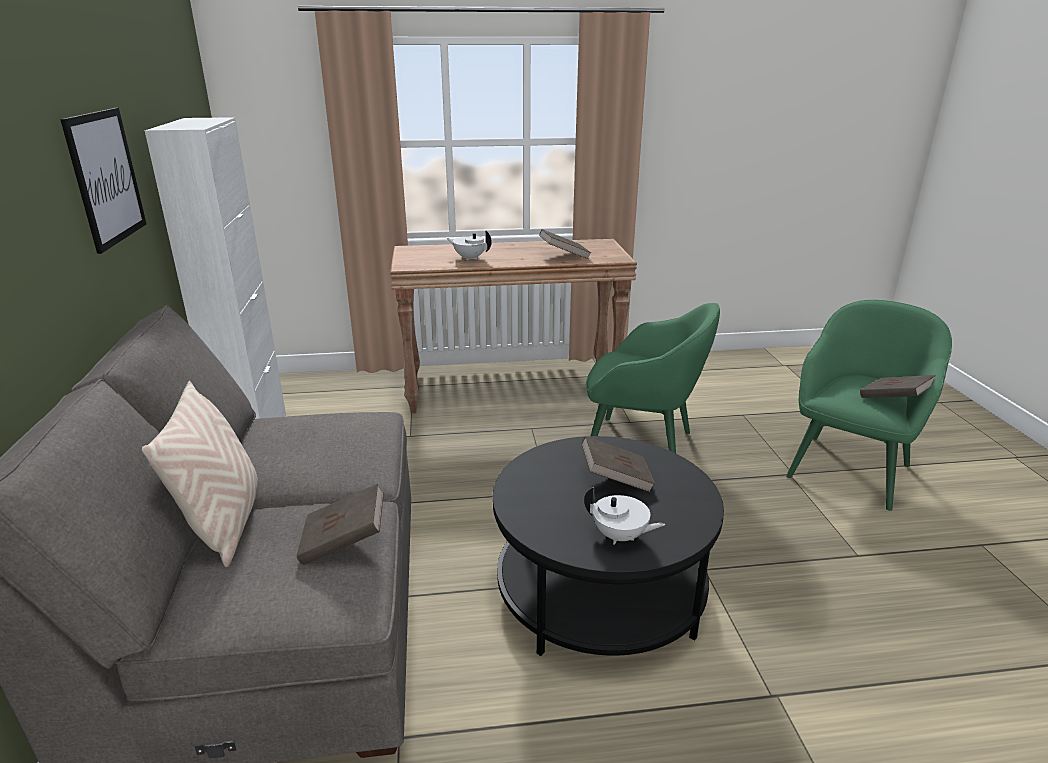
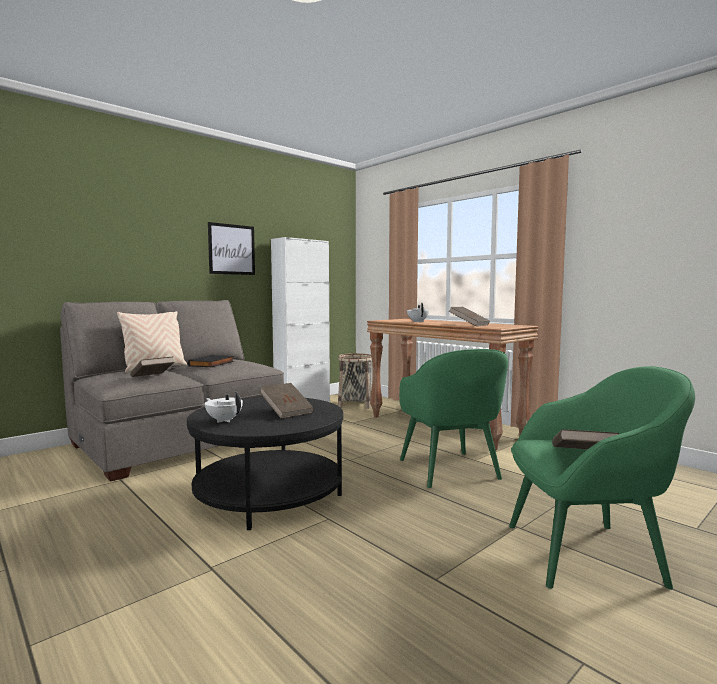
camera: 55 degrees right, 20 degrees down
white teapot [584,486,665,545] -> white teapot turned 135 degrees clockwise [205,392,243,423]
none -> black book [188,355,234,367]
none -> basket [338,353,372,409]

